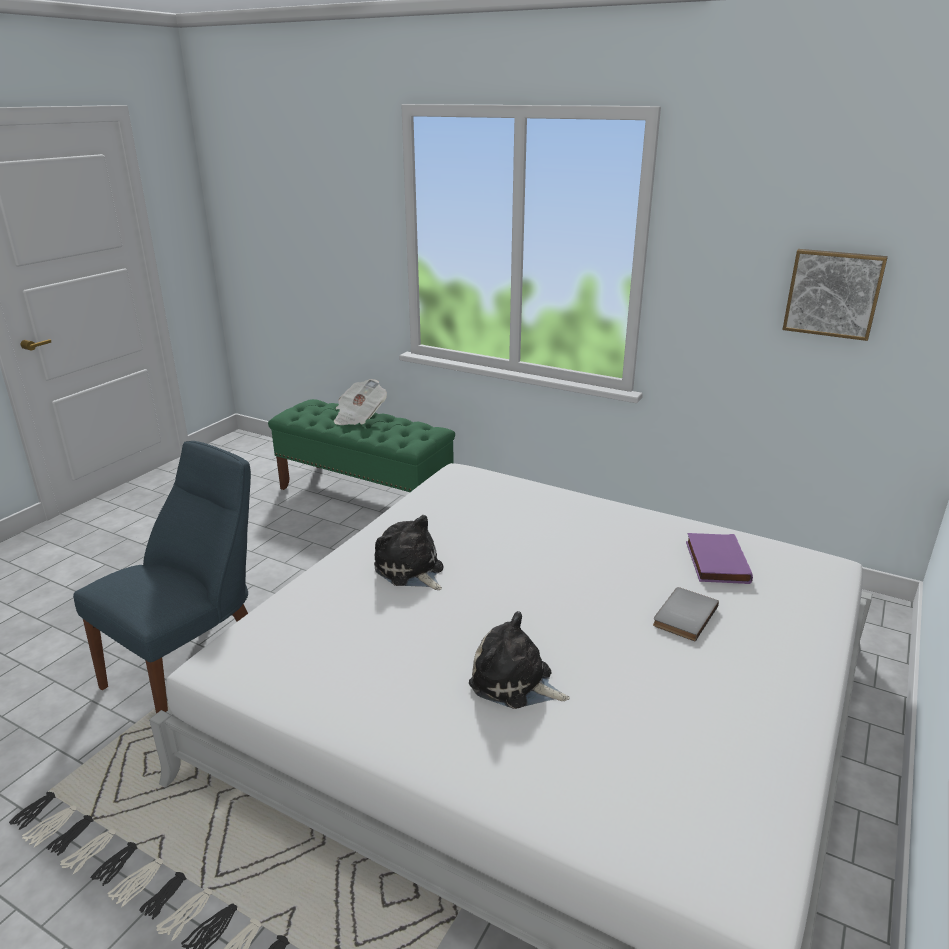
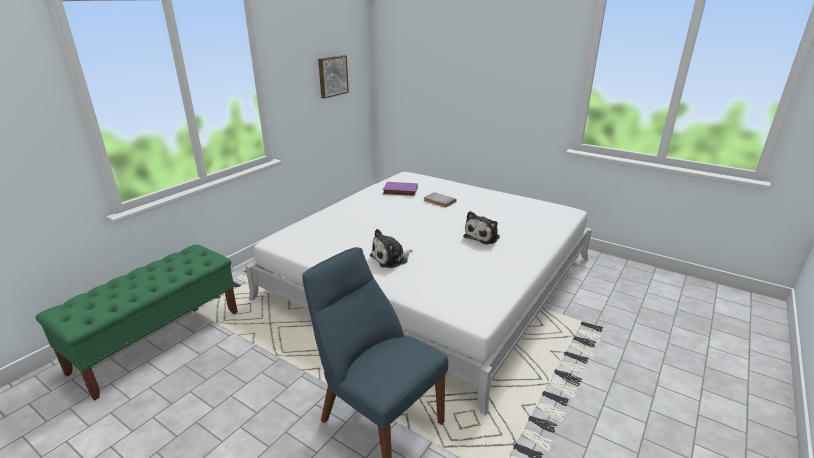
camera: 85 degrees left, 0 degrees up
newspaper [334,379,387,425] -> none

